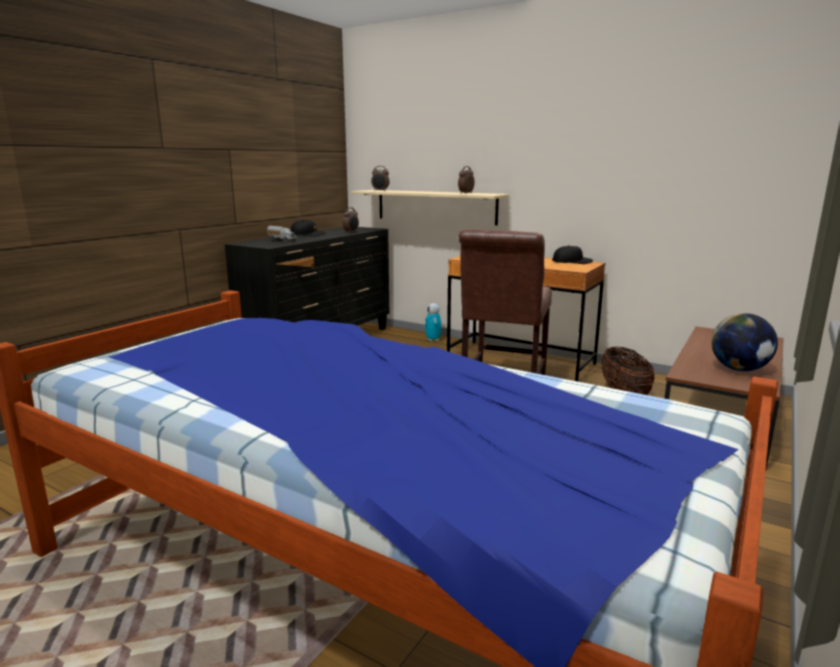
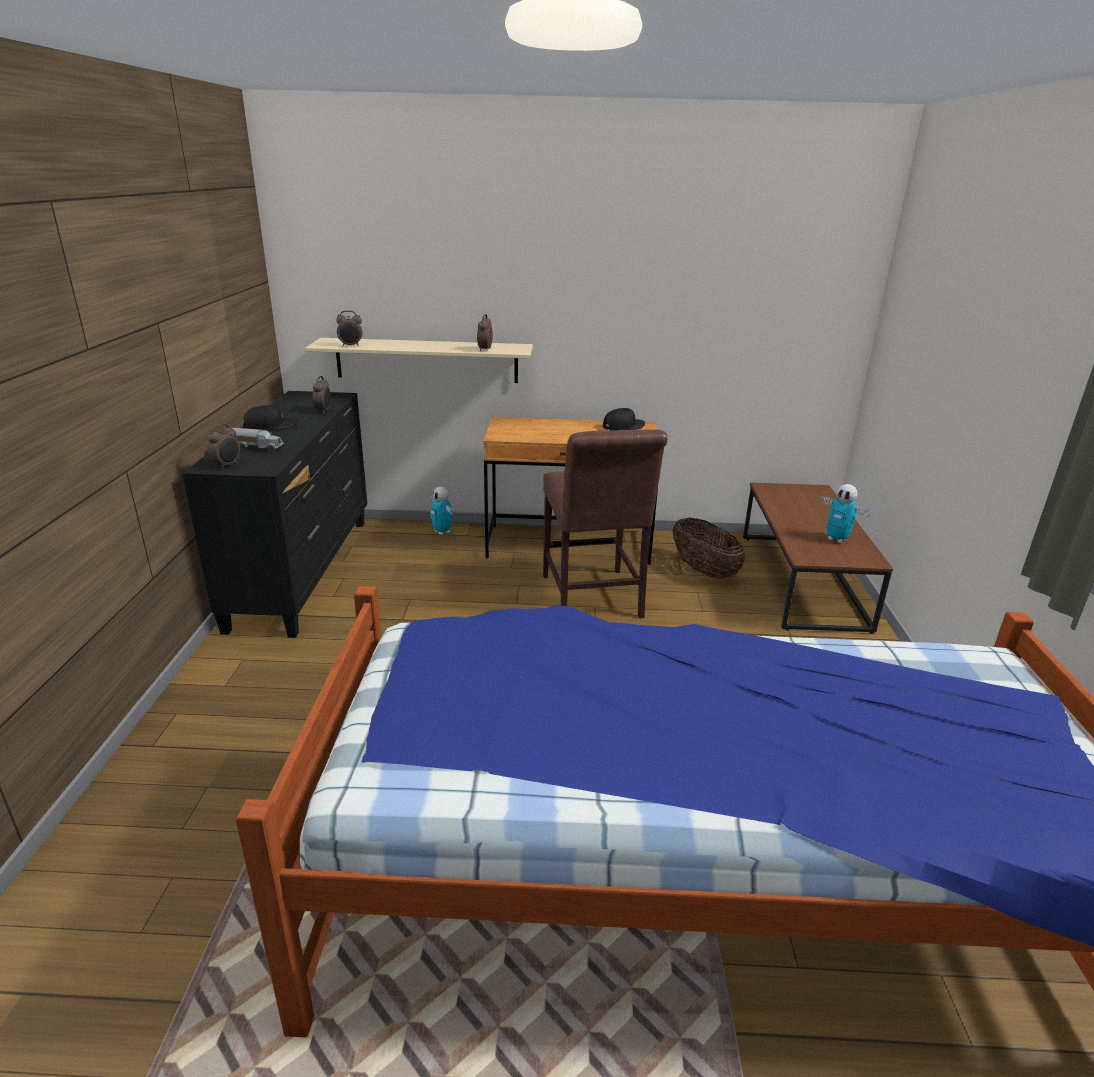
camera: 30 degrees left, 10 degrees up
globe [711,313,778,371] -> toy robot [819,484,871,543]
none -> alarm clock [207,424,240,469]

